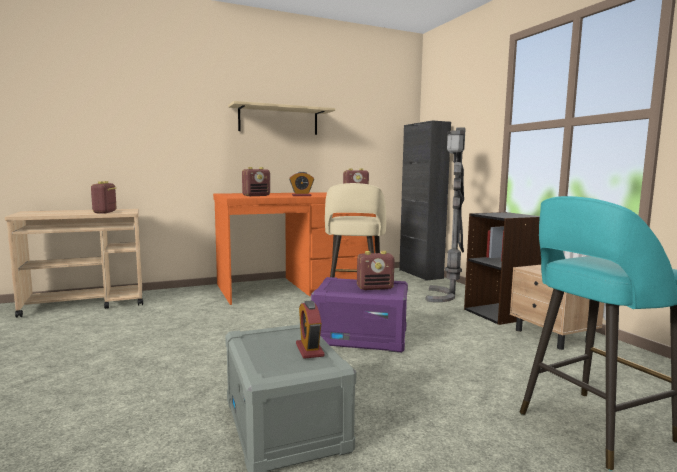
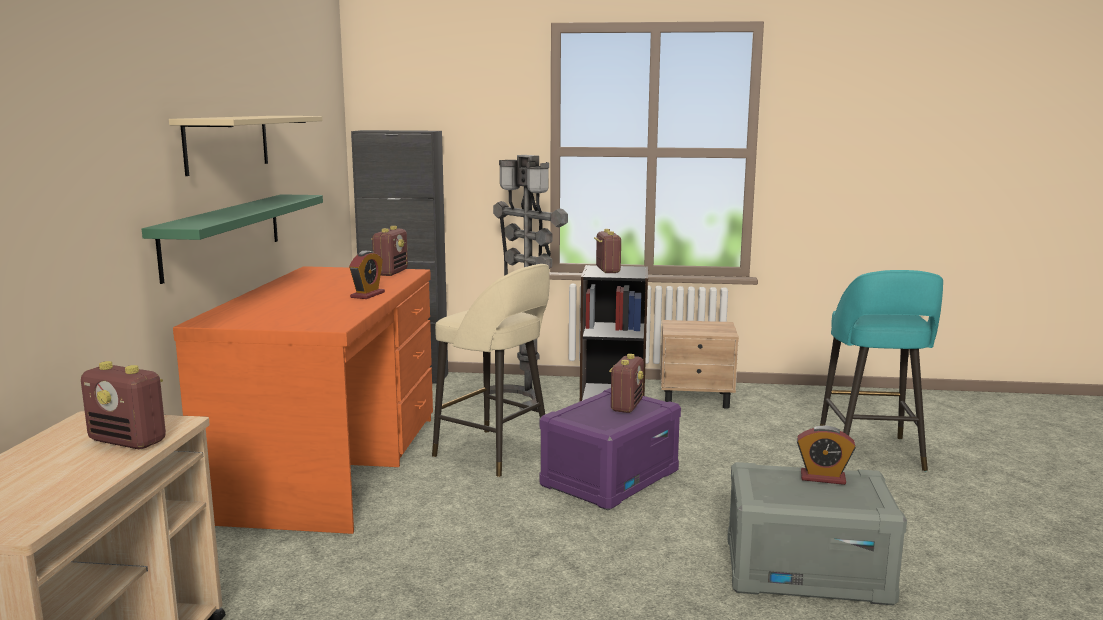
camera: 60 degrees left, 5 degrees up
radio [242,167,270,196] -> radio moved to [594,229,621,273]
none -> green shelf [142,194,323,284]

